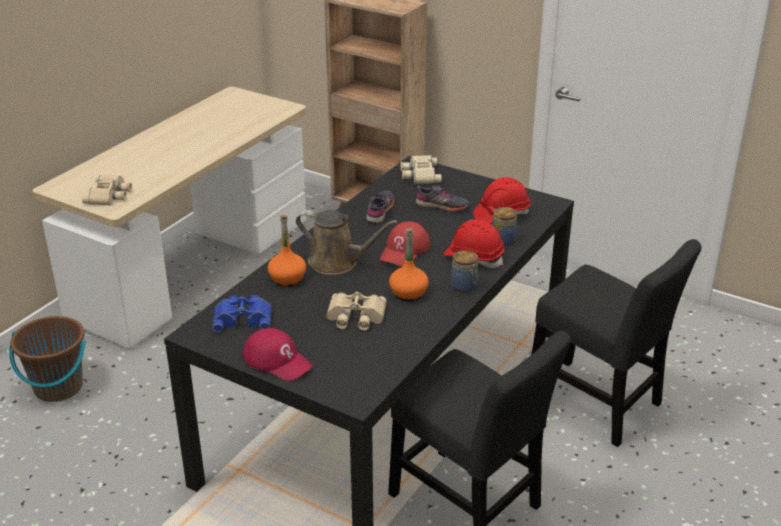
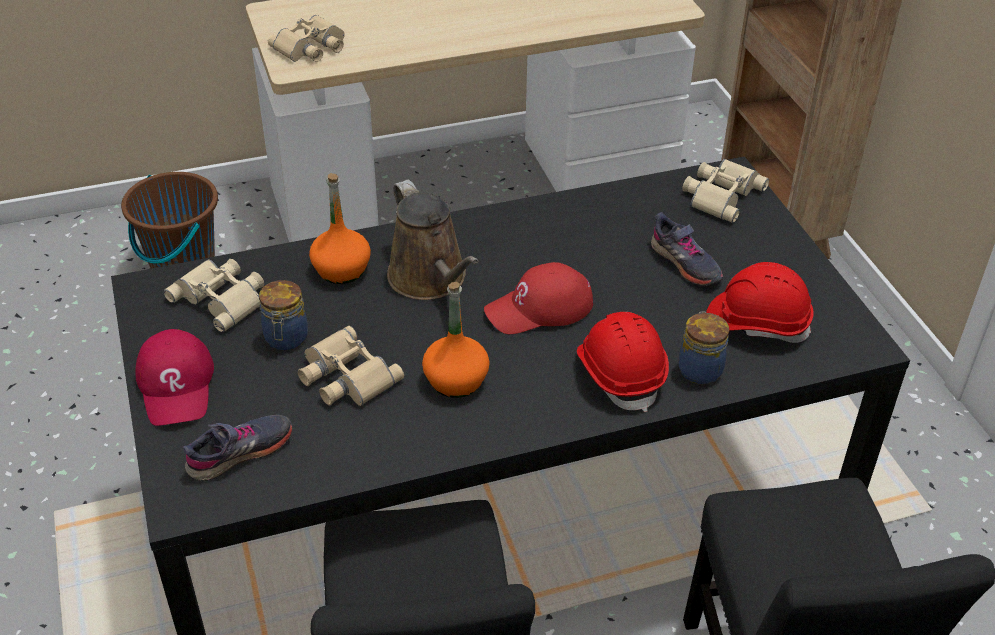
camera: 40 degrees right, 10 degrees up
blue binoculars [212,295,272,332] -> beige binoculars [164,259,264,332]
grey shoe [366,190,395,223] -> grey shoe moved to [183,415,293,481]
jar [451,250,478,293] -> jar moved to [259,280,308,351]

